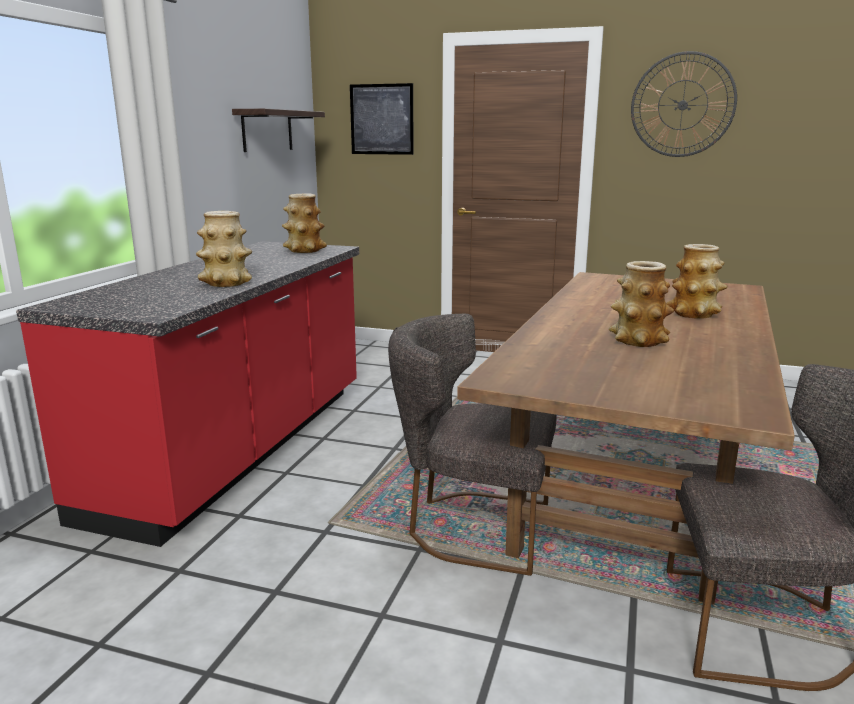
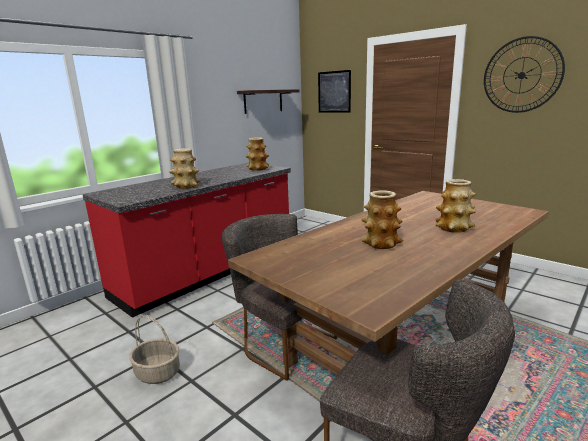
camera: 25 degrees right, 0 degrees up
none -> basket [129,315,180,384]

